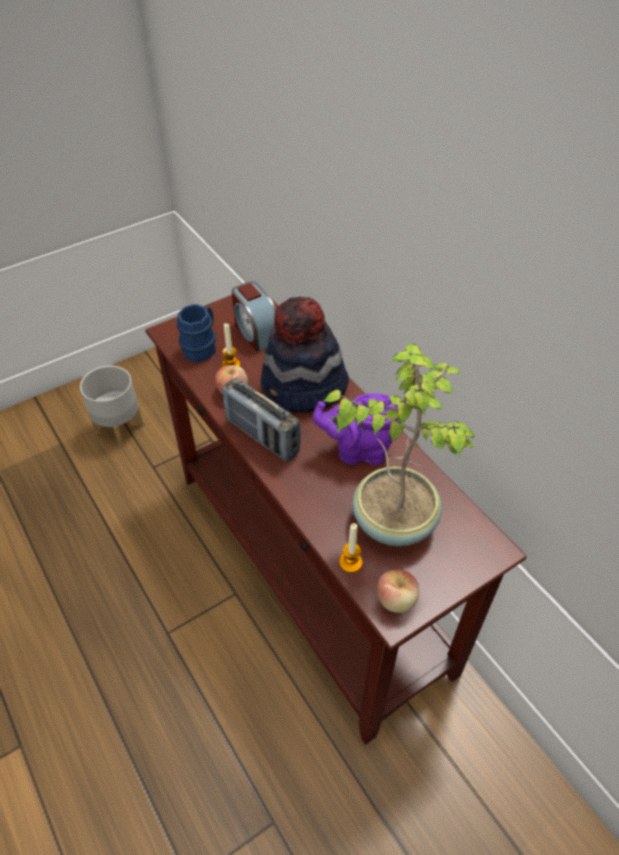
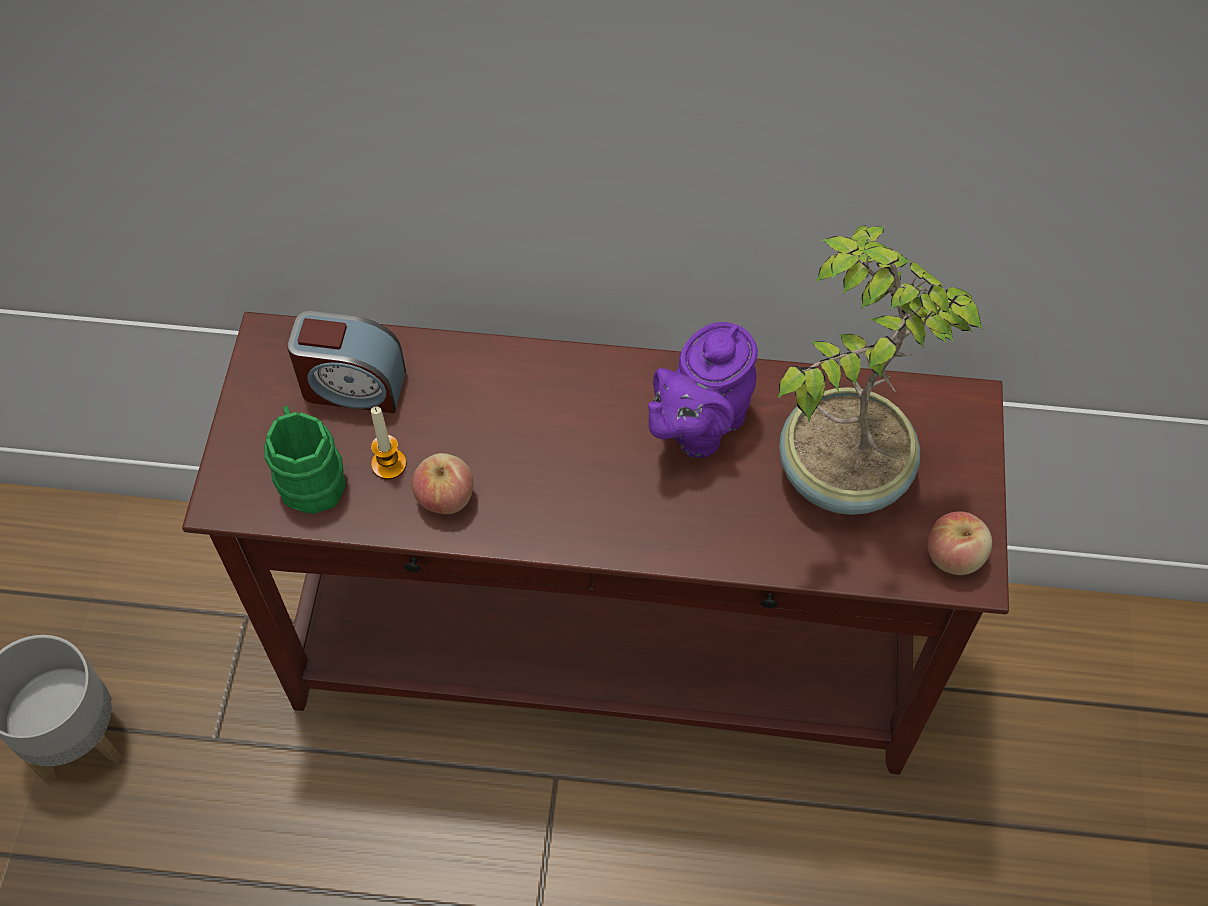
camera: 50 degrees left, 10 degrees up
blue mug [177,304,216,362] -> green mug [264,406,346,514]
radio [222,378,301,462] -> none
hat [261,296,349,413] -> none
candle [339,523,363,573] -> none

